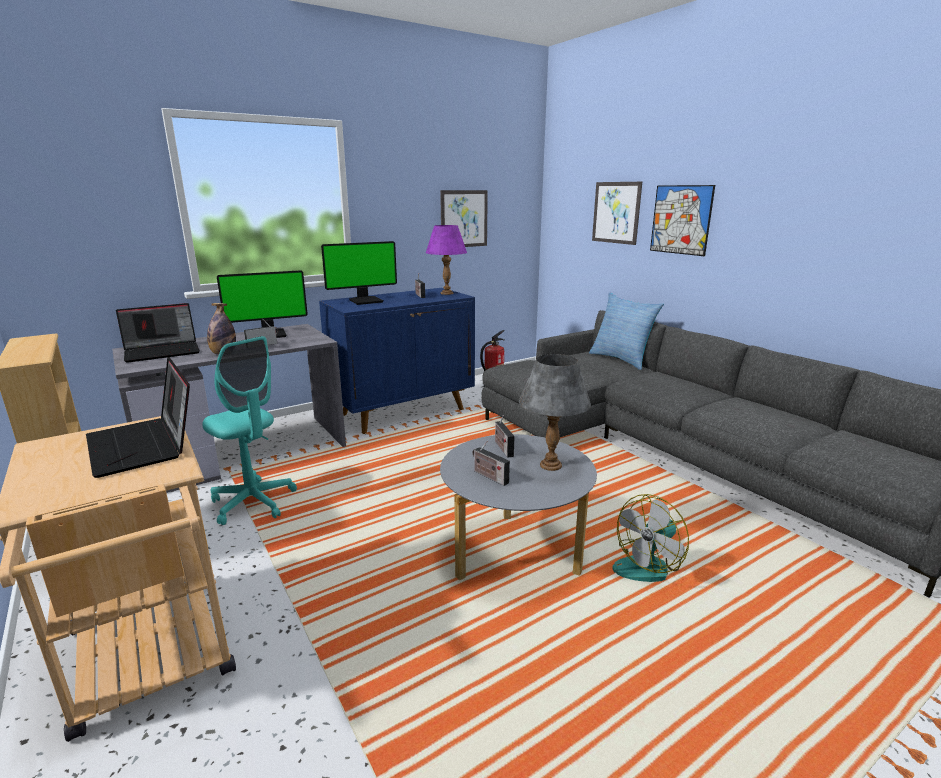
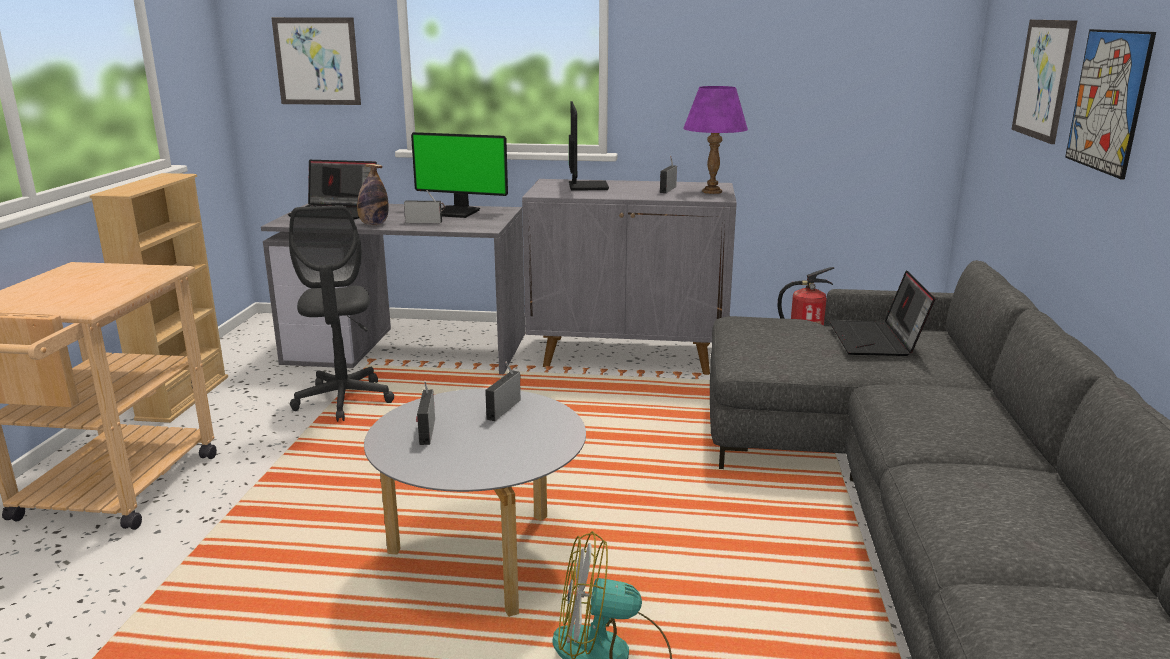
camera: 40 degrees right, 0 degrees up
laptop [86,357,190,478] -> laptop moved to [829,270,935,356]
turquoise office chair [202,336,297,525] -> grey office chair [289,205,394,422]
blue cabinet [319,288,475,434] -> grey cabinet [522,179,737,375]
monitor [321,241,397,305] -> monitor turned 105 degrees counterclockwise [569,101,609,191]
picture [440,190,488,247] -> picture moved to [271,17,361,105]
grey table lamp [519,354,591,471] -> none
pillow [589,293,664,370] -> none

